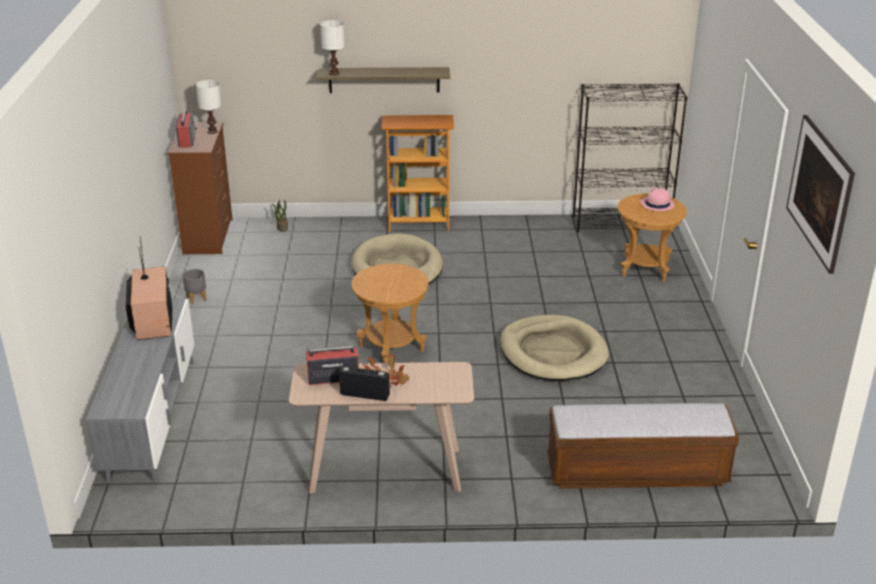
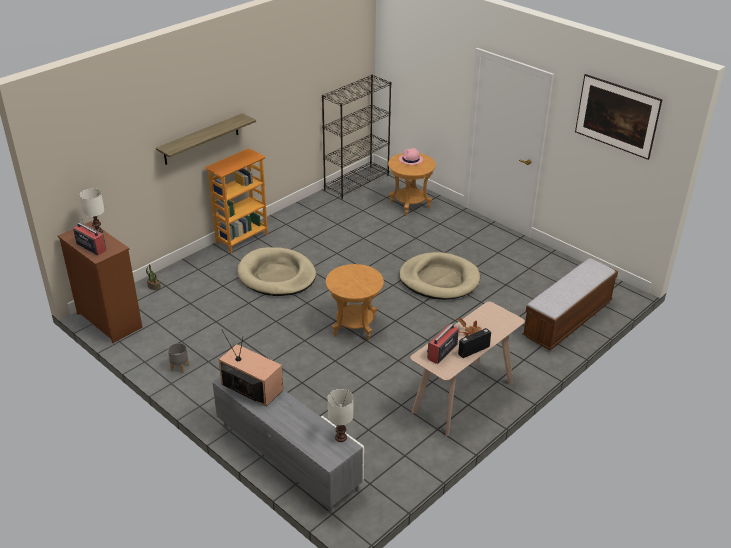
camera: 45 degrees left, 5 degrees up
white table lamp [320,20,345,75] -> white table lamp moved to [327,389,353,442]

